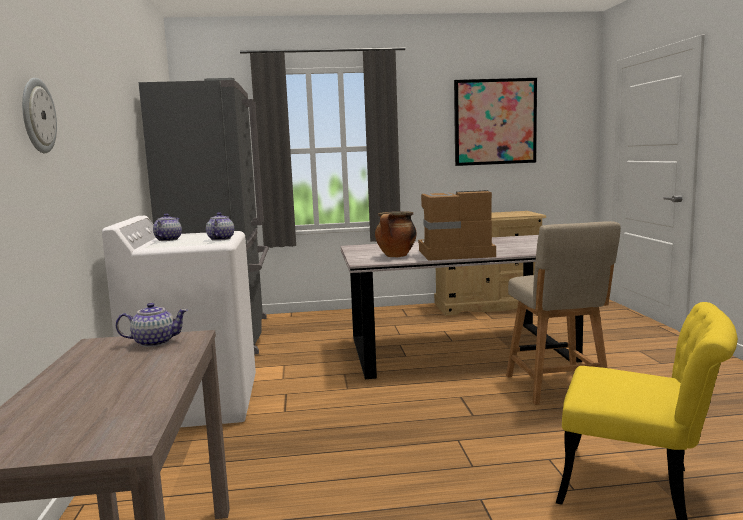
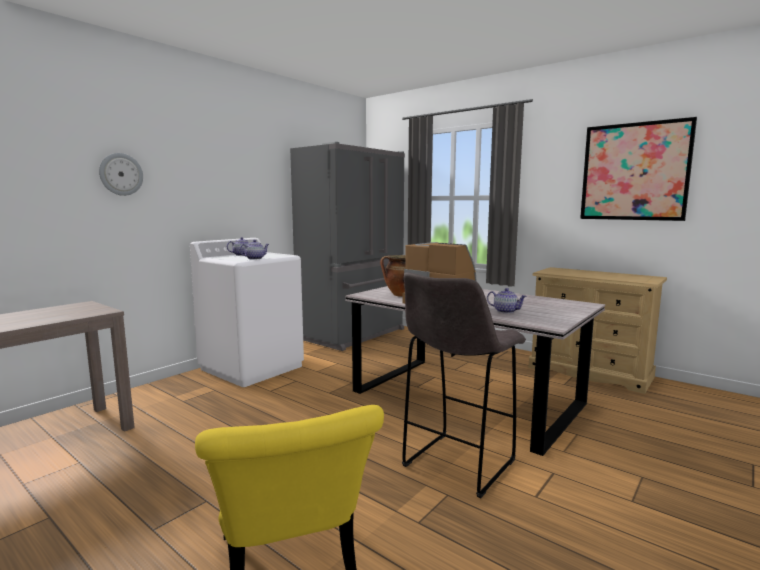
camera: 45 degrees right, 0 degrees up
teapot [116,303,188,347] -> teapot moved to [487,288,527,313]
beige chair [506,221,621,405] -> grey stool [402,272,526,498]

